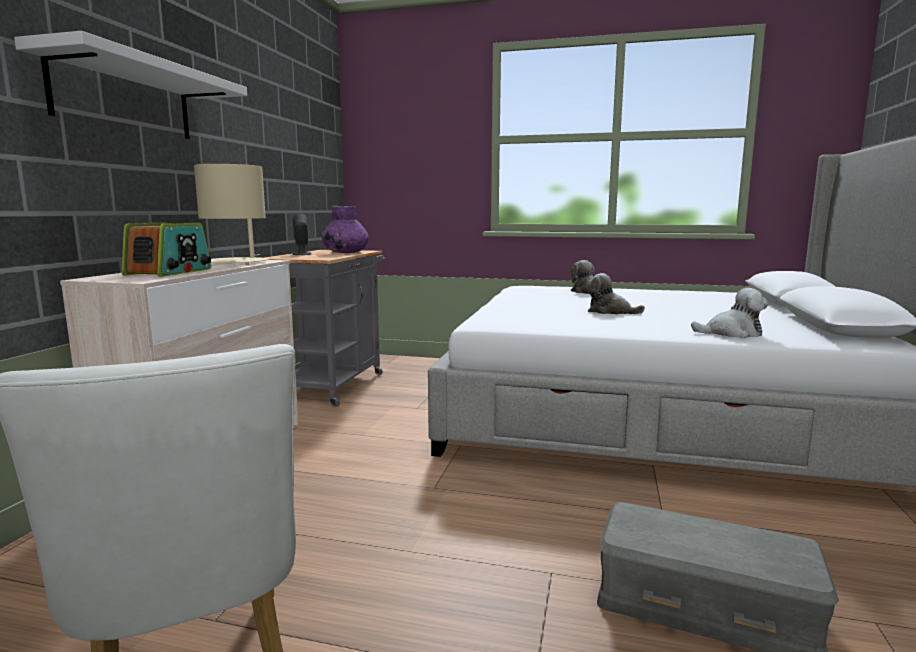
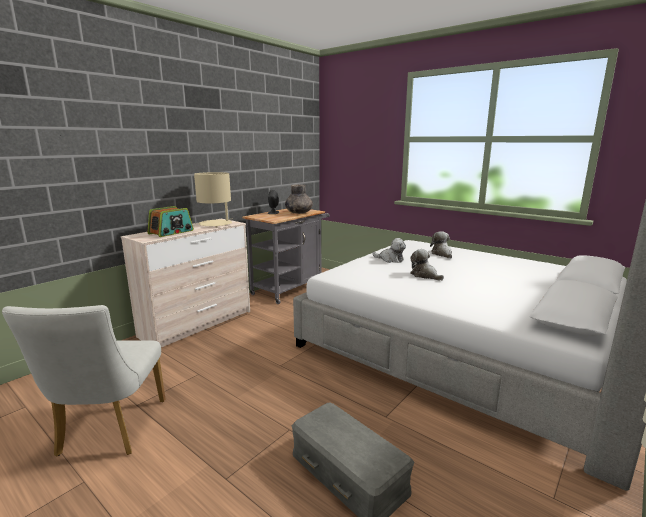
camera: 25 degrees right, 5 degrees up
white shelf [14,31,247,139] -> none
purple vase [322,206,369,253] -> grey vase [285,184,313,214]
plush toy [691,288,768,338] -> plush toy moved to [373,238,406,263]

